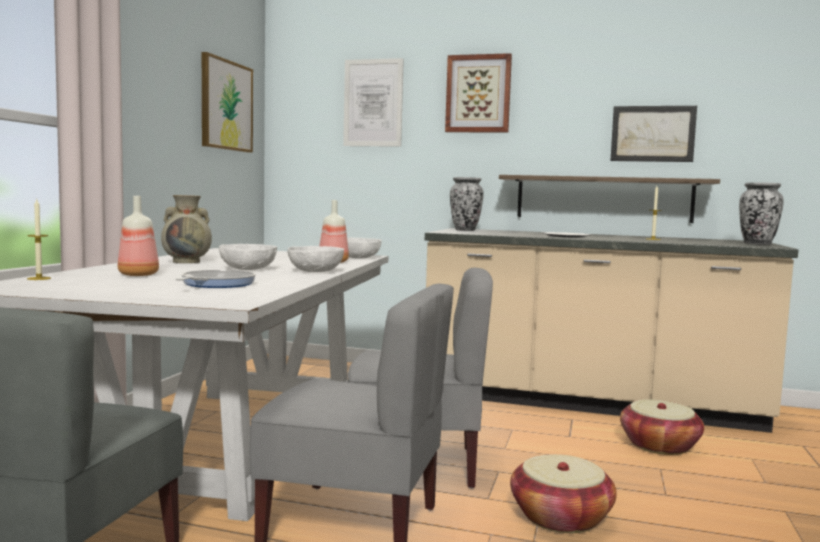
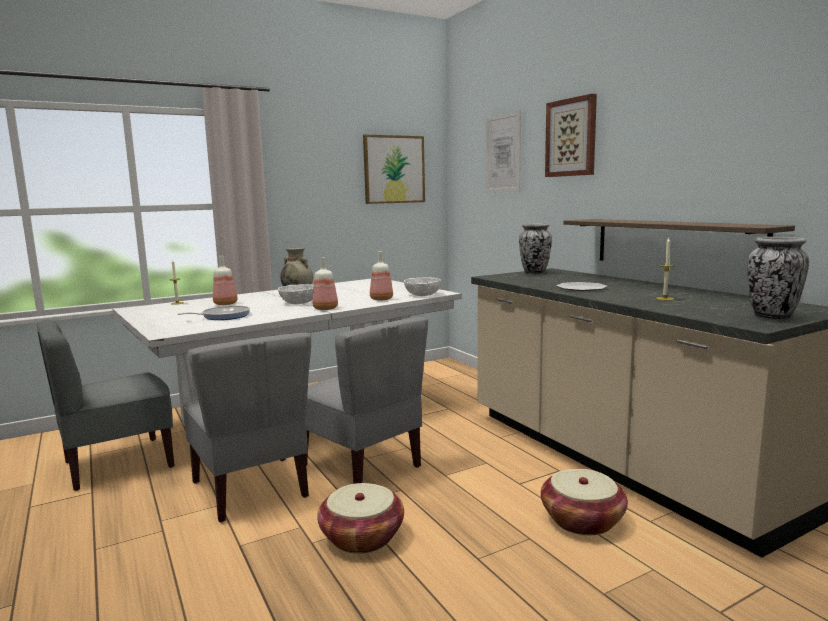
camera: 45 degrees right, 5 degrees up
white bowl [287,246,344,272] -> bottle [312,257,338,310]
picture [610,106,697,162] -> none

